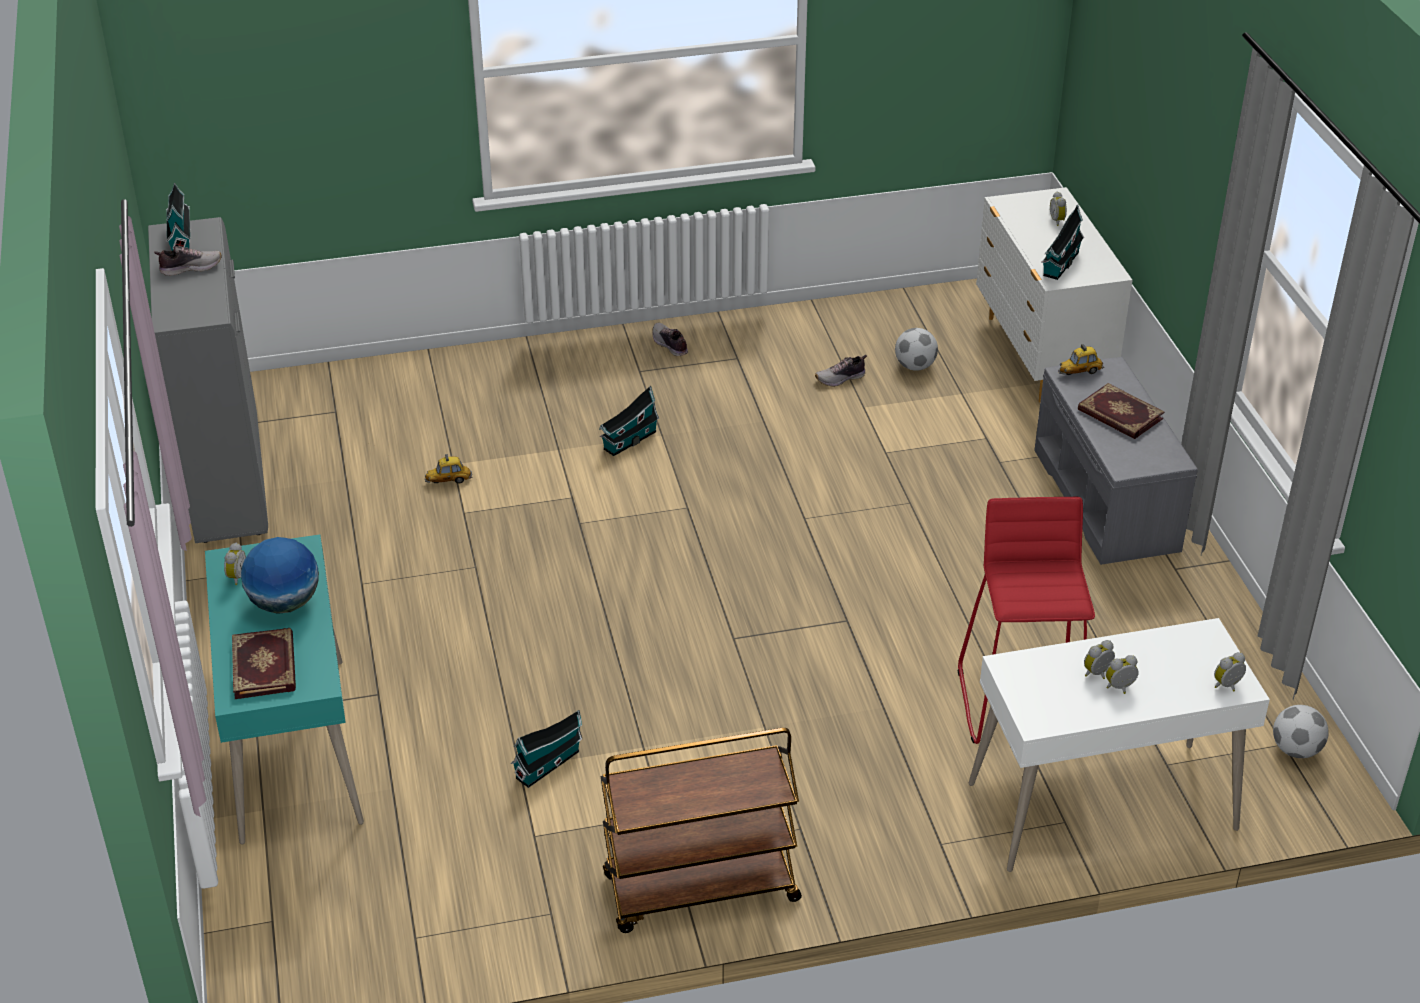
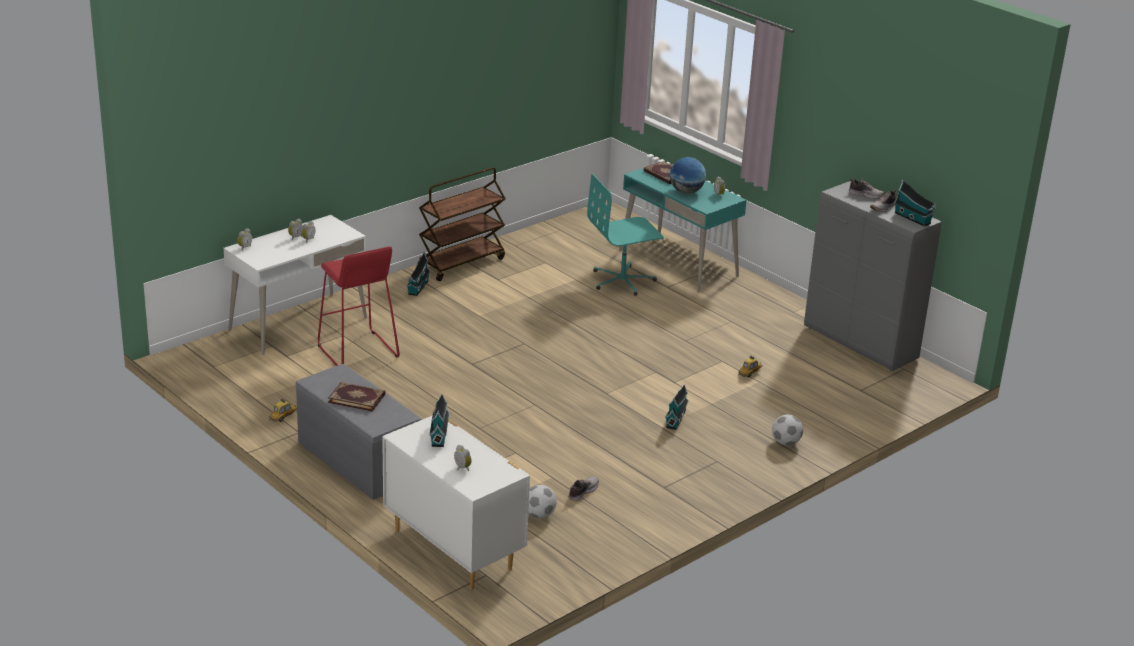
camera: 150 degrees right, 10 degrees down
toy house [511,710,582,788] -> toy house moved to [406,252,430,296]
shoe [652,323,688,356] -> shoe moved to [849,178,884,199]
toy car [1058,344,1104,375] -> toy car moved to [269,398,297,422]
football [1273,705,1329,758] -> football moved to [772,415,803,446]
none -> turquoise office chair [587,174,664,296]

